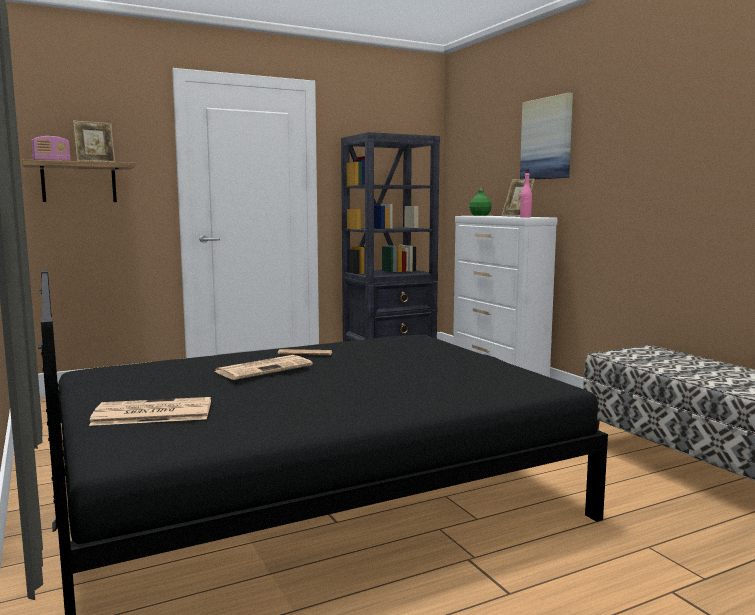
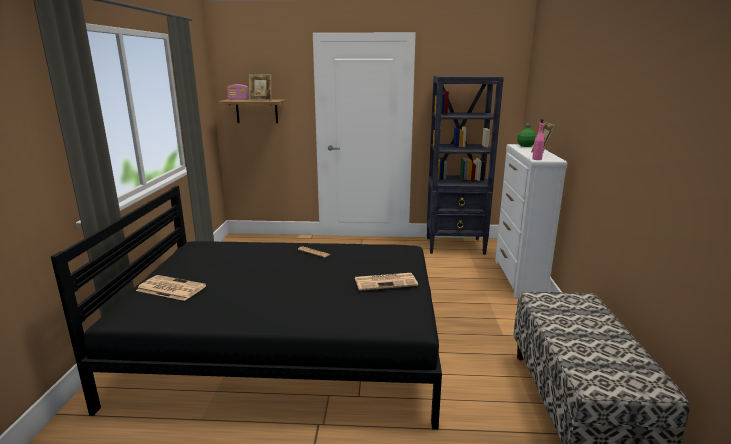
camera: 30 degrees right, 10 degrees up
newspaper [214,355,313,380] -> newspaper moved to [355,273,418,291]
picture [520,93,573,179] -> none

